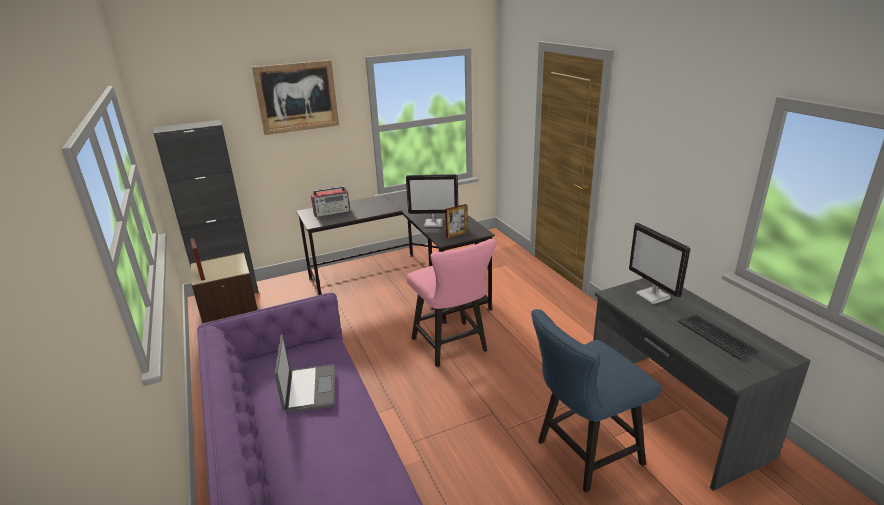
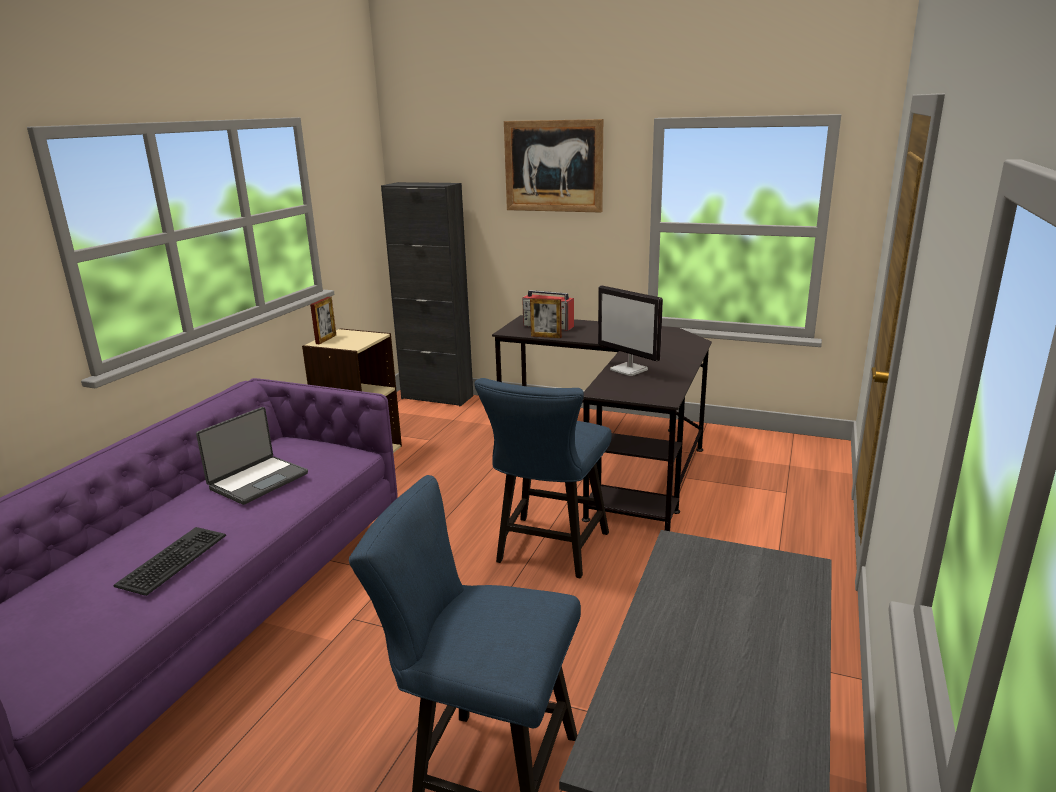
camera: 45 degrees right, 5 degrees down
pink chair [407,239,497,367] -> blue chair [474,378,612,578]
picture frame [445,204,468,238] -> picture frame moved to [530,298,562,338]
monitor [629,223,690,304] -> none
keyboard [678,315,758,360] -> keyboard moved to [114,527,226,596]

